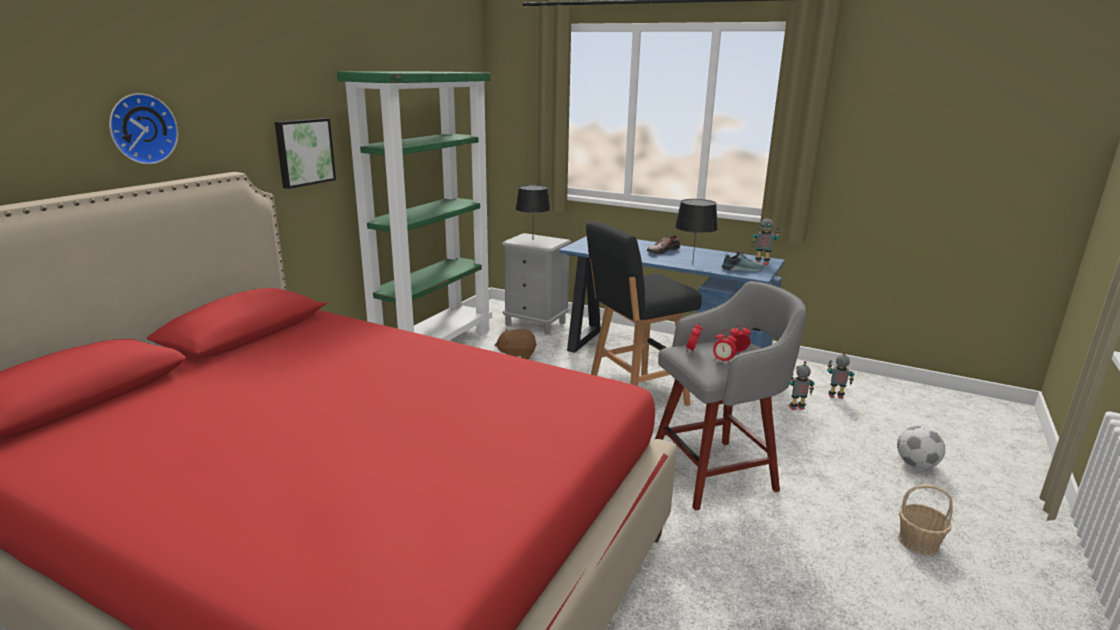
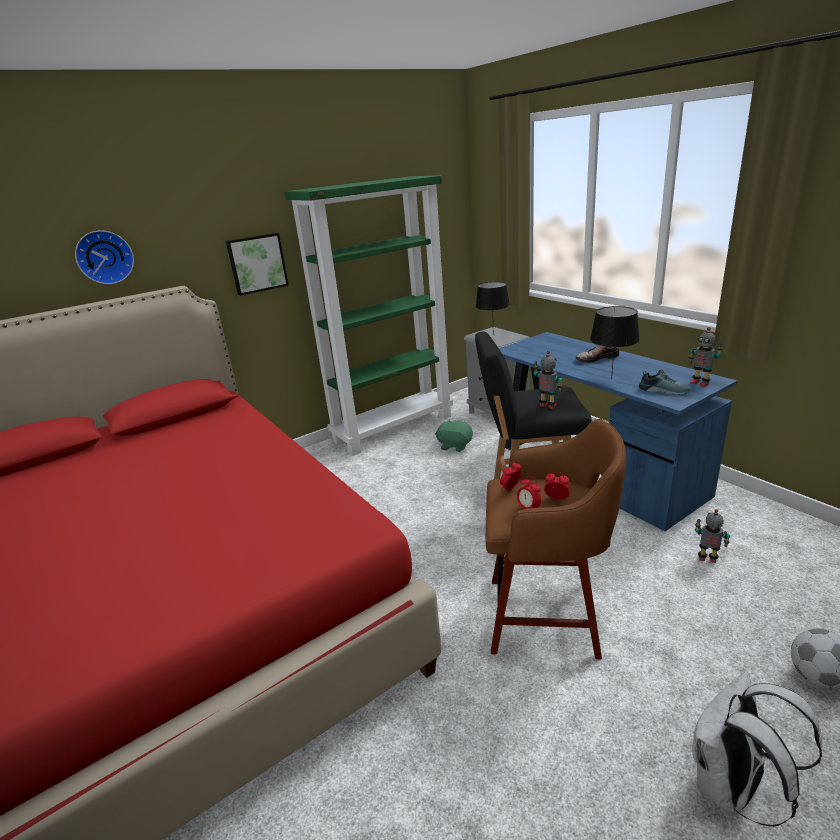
camera: 30 degrees right, 5 degrees up
brown plush toy [495,329,537,359] -> green plush toy [435,420,473,452]
grey stool [655,281,806,511] -> brown stool [485,419,626,659]
toy robot [827,351,854,399] -> toy robot moved to [533,351,563,409]
basket [898,484,953,556] -> white backpack [692,671,822,827]

